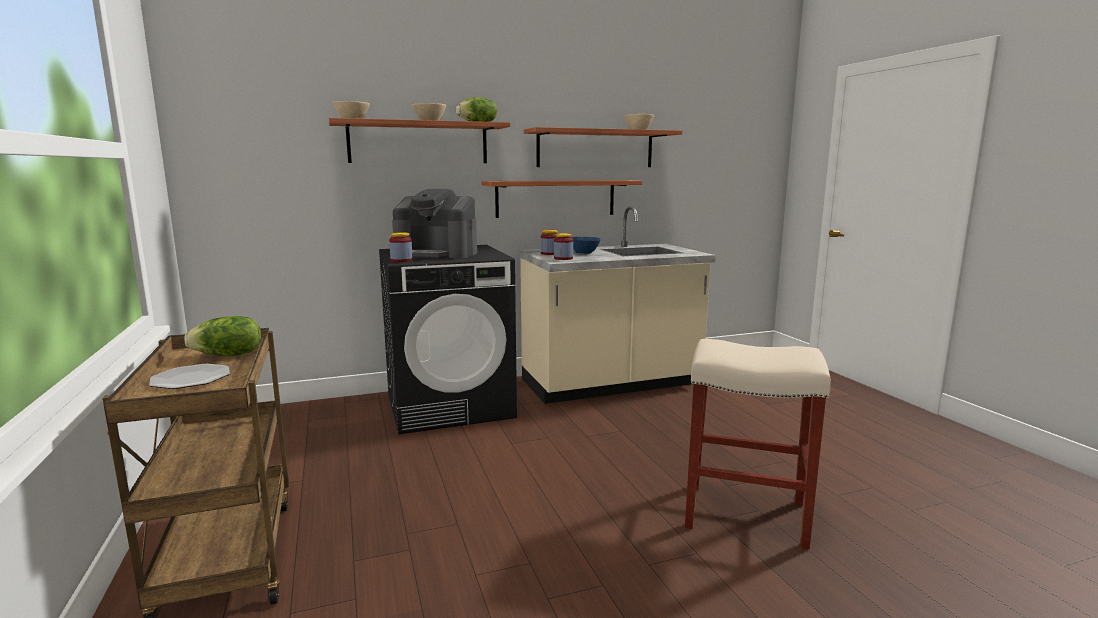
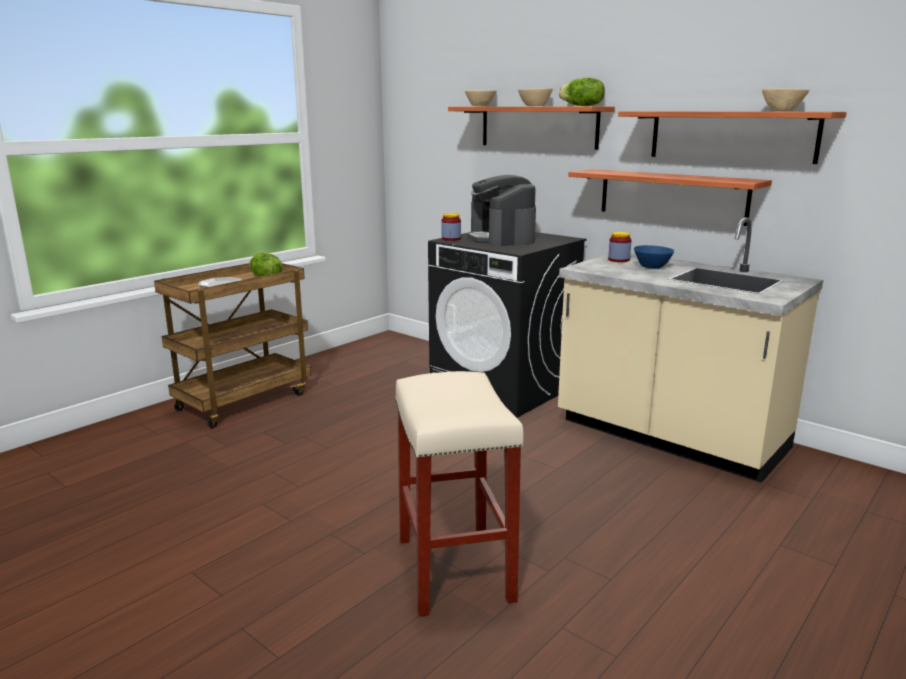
camera: 60 degrees right, 5 degrees up
jar [554,233,573,260] -> none

